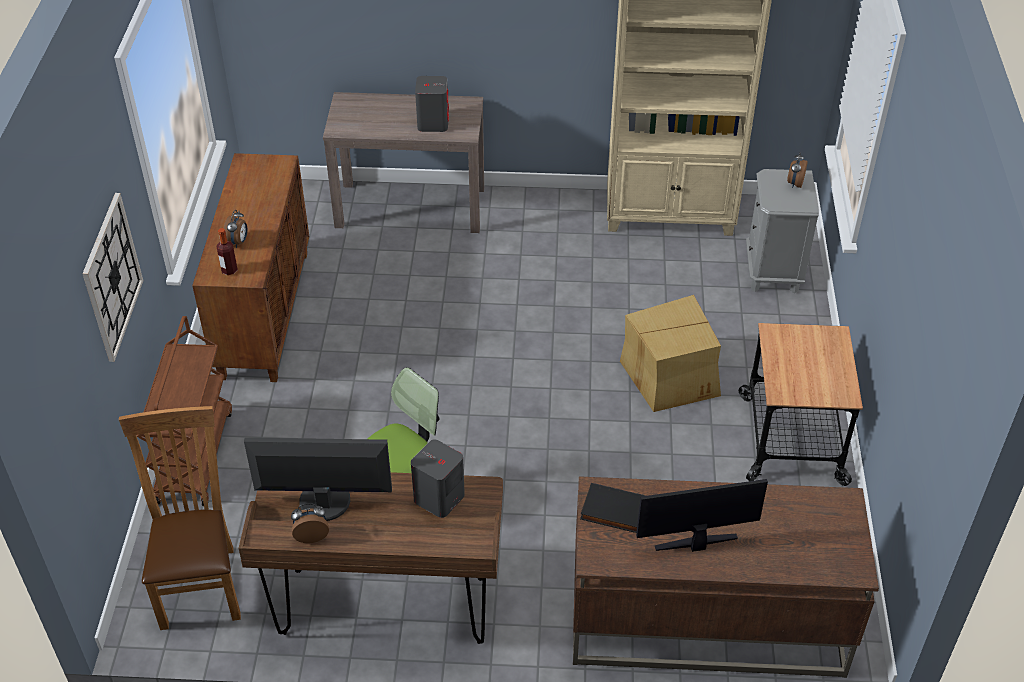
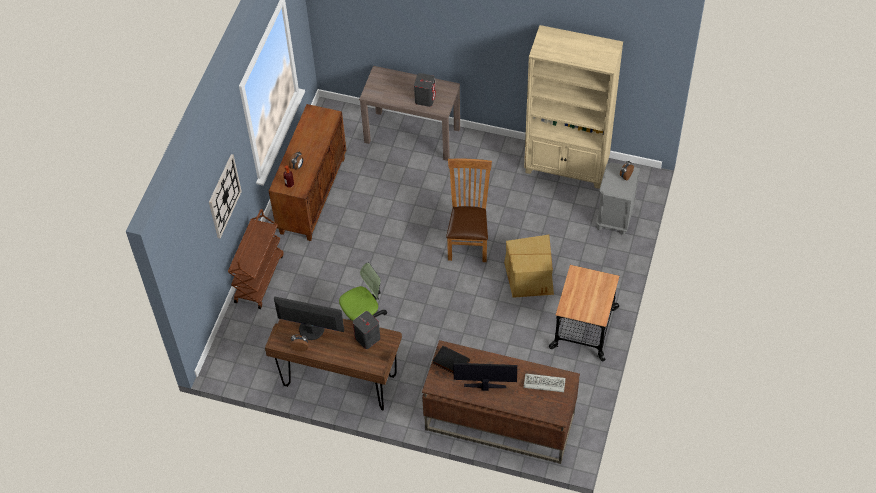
camera: 15 degrees right, 10 degrees up
brown chair [119,406,241,630] -> brown chair moved to [446,159,492,262]
none -> keyboard [524,373,566,392]

